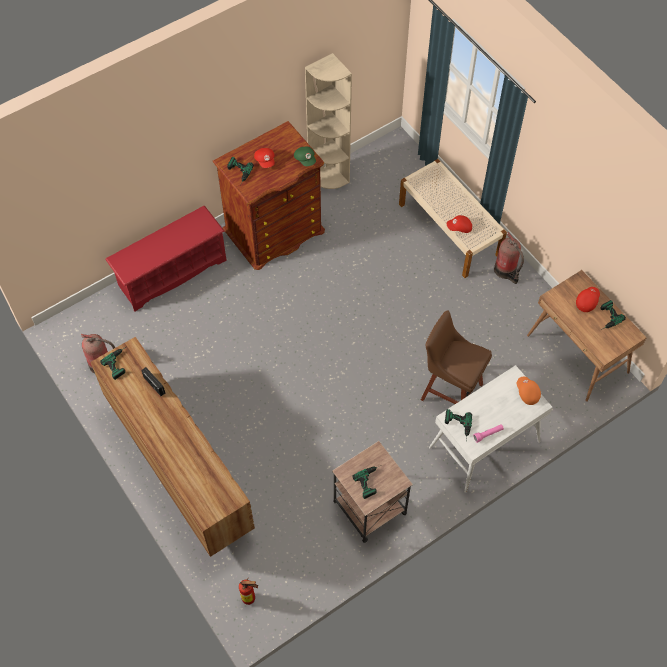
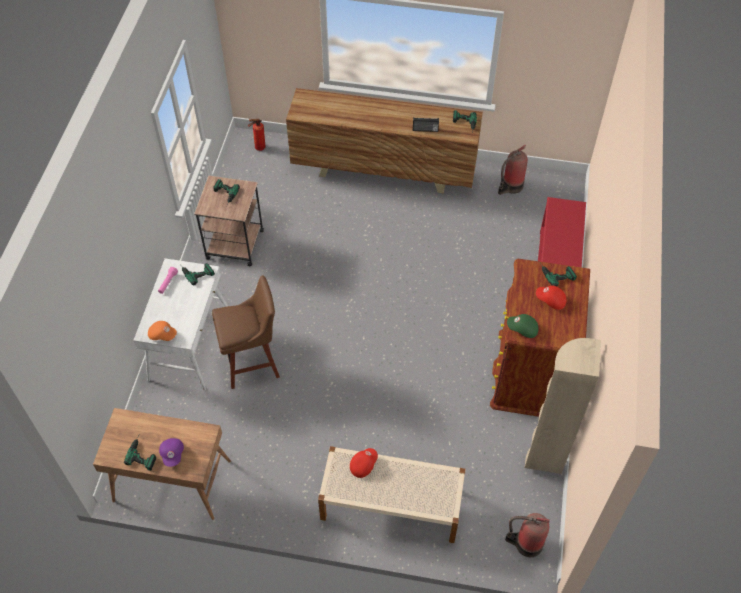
camera: 135 degrees right, 5 degrees down
fire extinguisher [494,232,524,284] -> fire extinguisher moved to [505,513,550,557]
red cap [576,287,600,312] -> purple cap [159,438,184,467]

